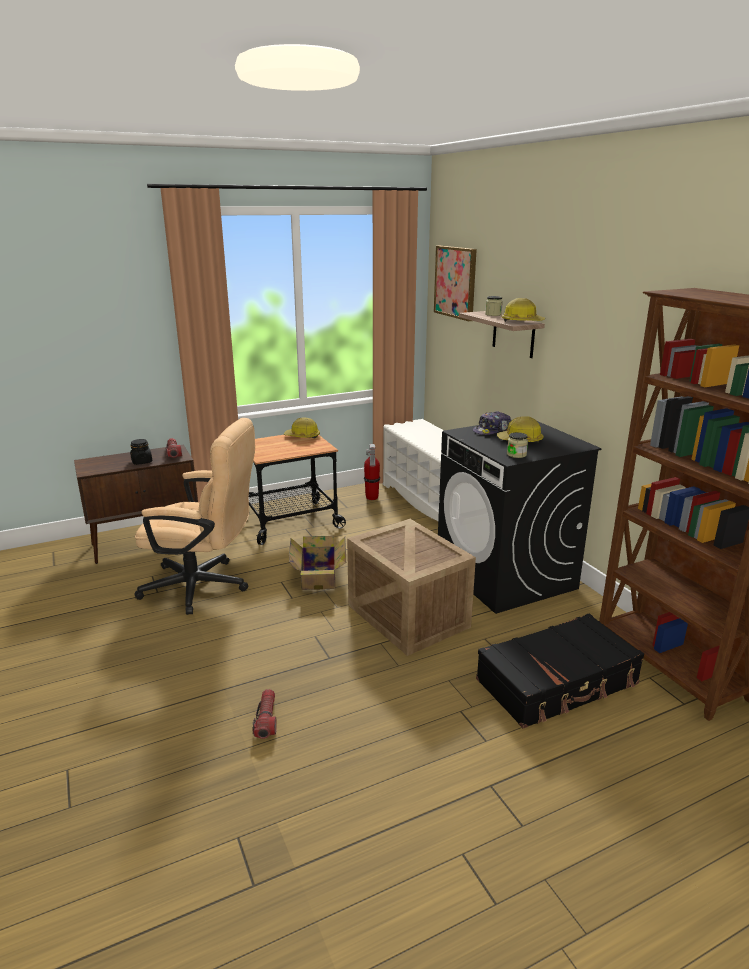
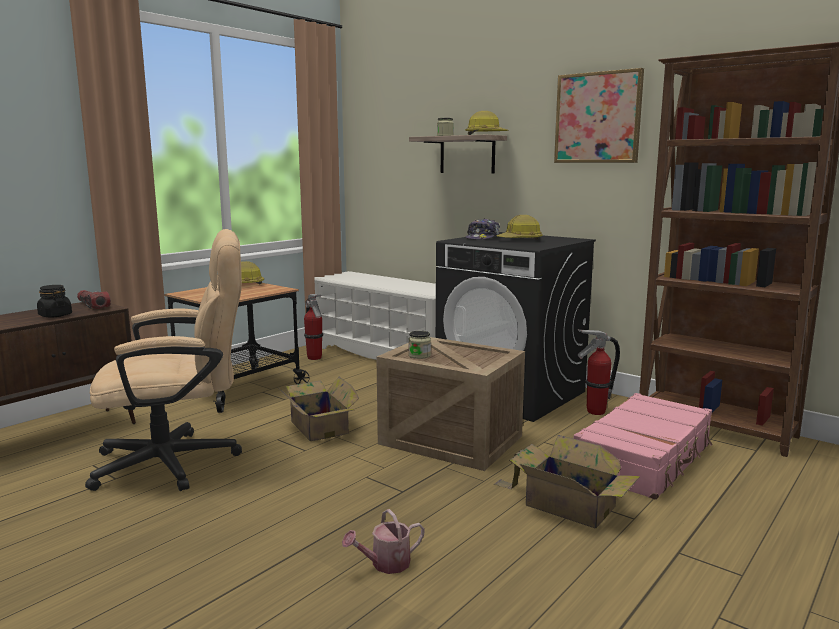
camera: 25 degrees left, 10 degrees down
flashlight [252,689,277,739] -> watering can [342,509,425,574]
picture [434,246,477,321] -> picture moved to [554,68,644,163]
black suitcase [476,614,644,729] -> pink suitcase [573,393,712,500]
jar [507,432,528,458] -> jar moved to [409,331,431,359]
none -> cardboard box [494,435,640,529]
none -> fire extinguisher [578,329,620,415]

